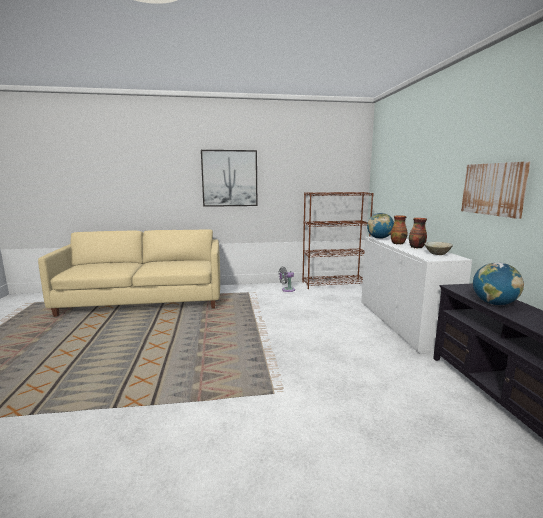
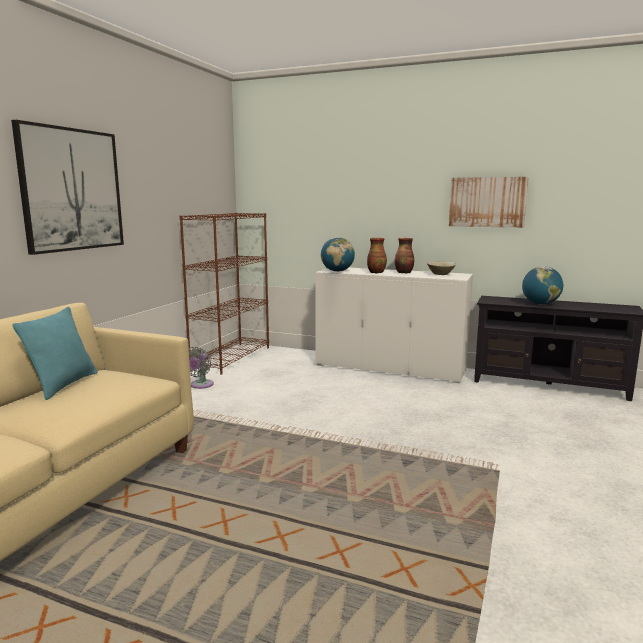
camera: 60 degrees left, 0 degrees up
none -> turquoise pillow [12,307,98,400]

